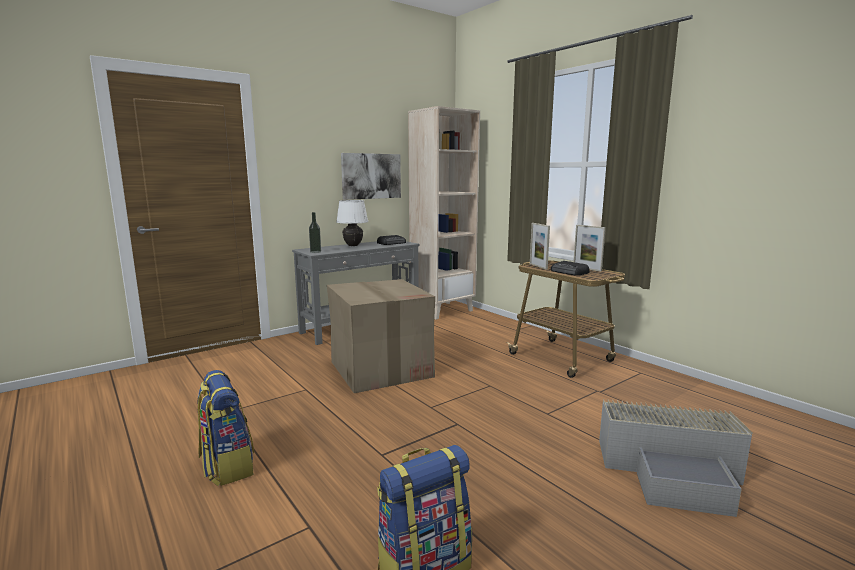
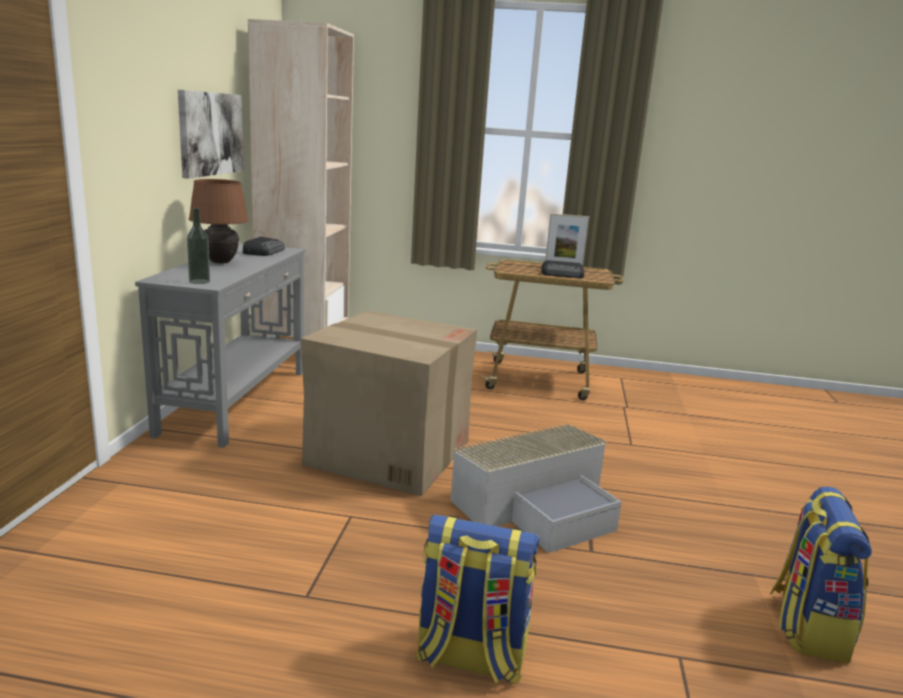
camera: 45 degrees left, 5 degrees up
white table lamp [336,200,368,246] -> brown table lamp [189,179,249,264]
picture frame [530,223,550,270] -> none
grey storage box [599,399,753,517] -> grey storage box moved to [451,424,622,553]

